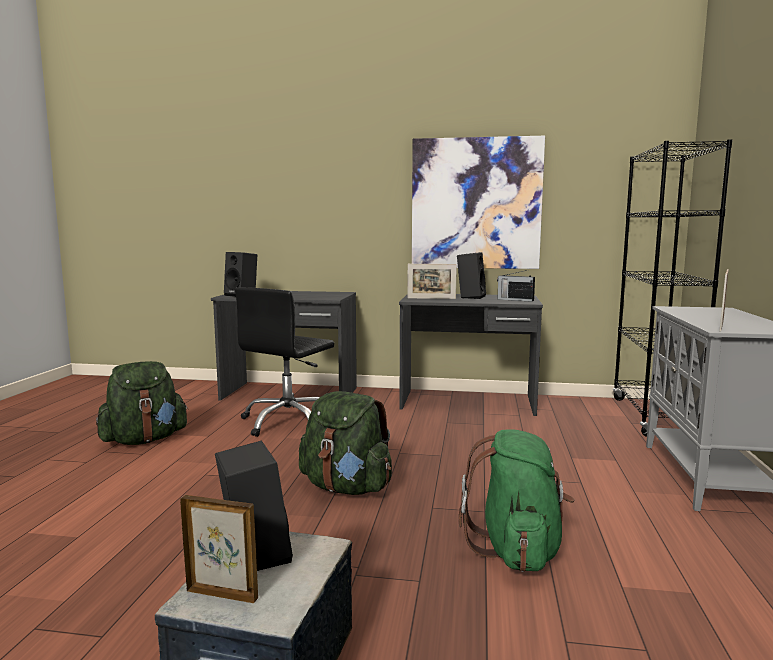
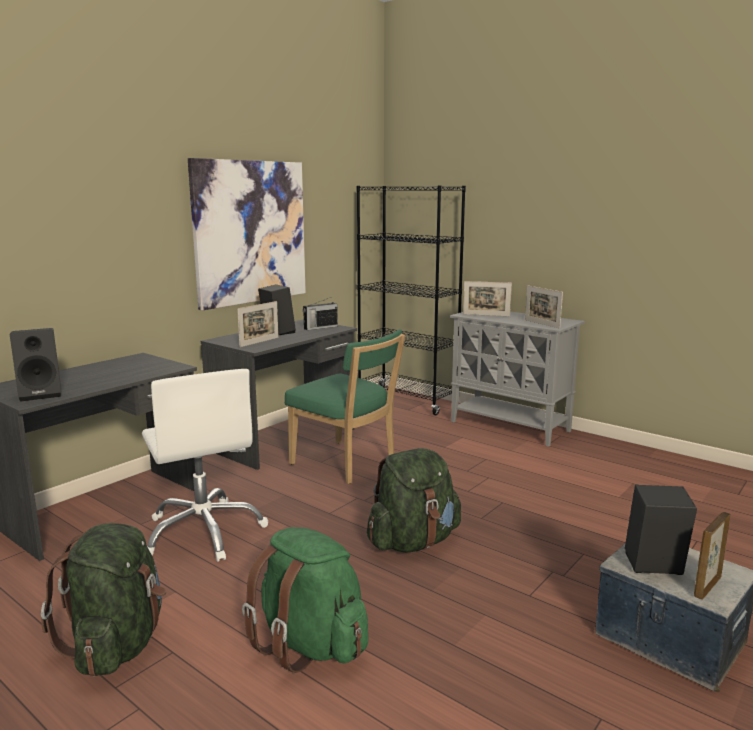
camera: 60 degrees left, 5 degrees up
black office chair [235,287,334,437] -> white office chair [142,369,268,562]
green backpack [459,429,574,572] -> green backpack moved to [242,527,368,673]
none -> green chair [285,329,405,484]
none -> picture frame [463,281,512,316]

